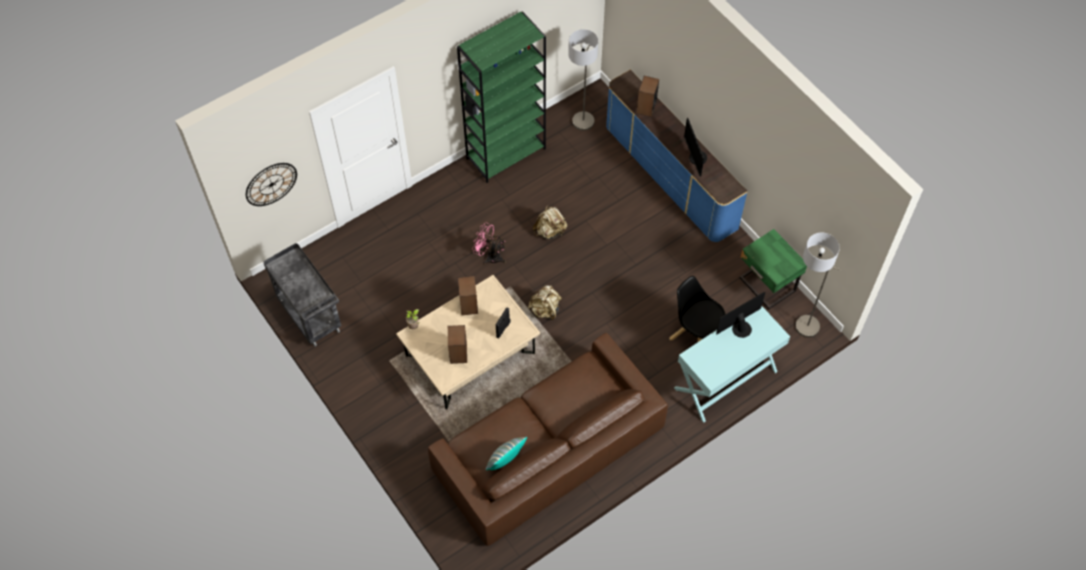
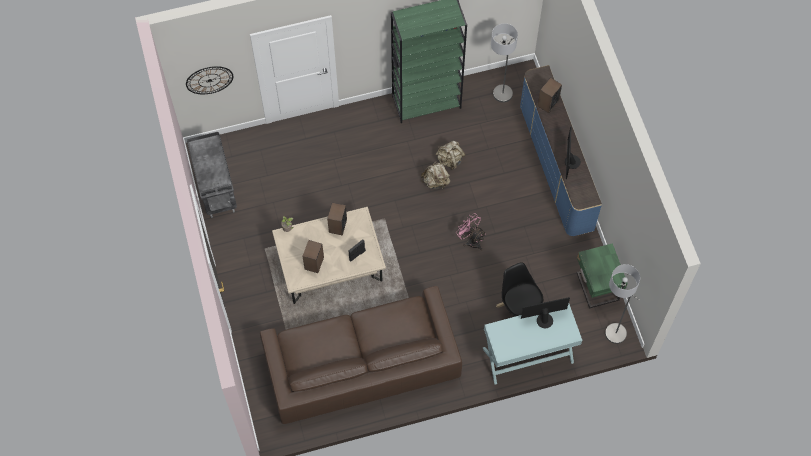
camera: 20 degrees right, 5 degrees up
pink fan [472,223,506,265] -> pink fan moved to [456,213,486,251]
pillow [486,437,527,470] -> none
beige backpack [528,285,562,320] -> beige backpack moved to [436,141,466,170]

